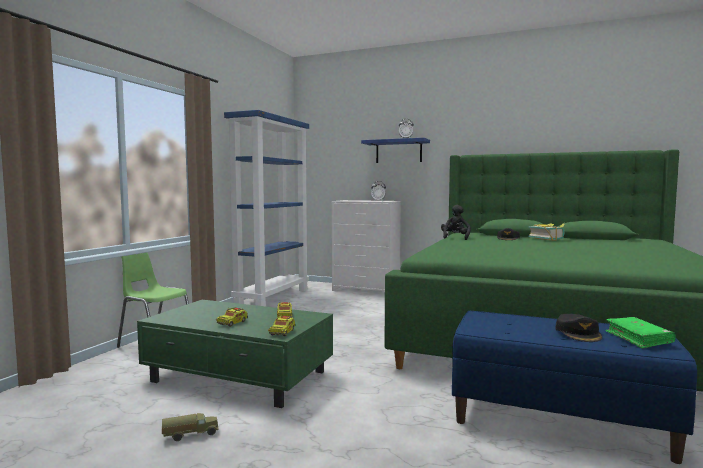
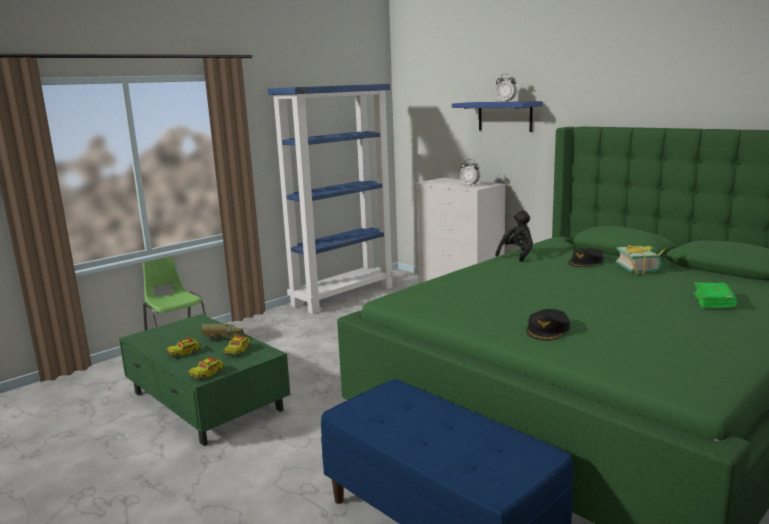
camera: 25 degrees right, 10 degrees up
toy truck [162,413,219,441] -> toy truck moved to [201,324,245,341]
black cap [556,314,602,342] -> black cap moved to [527,309,570,341]
green book [605,317,676,349] -> green book moved to [693,282,738,309]

